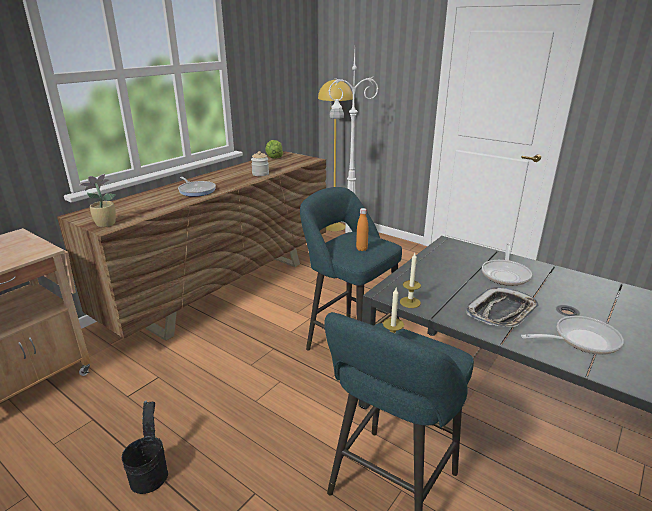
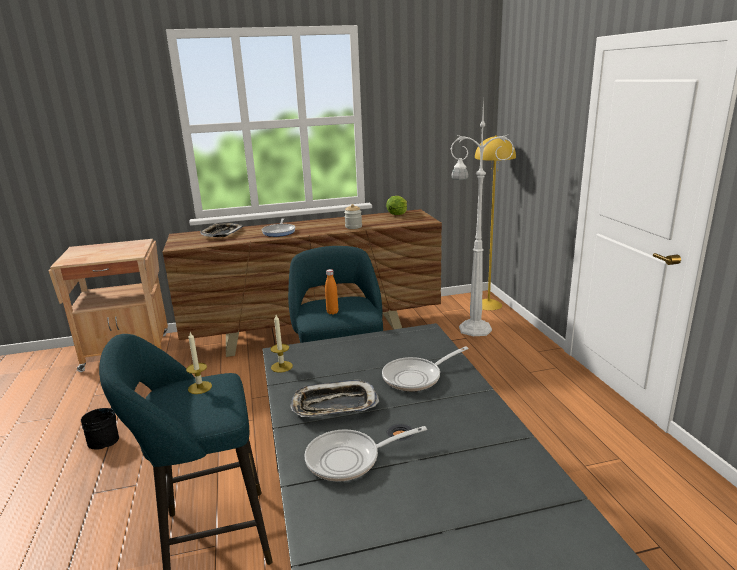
camera: 40 degrees right, 5 degrees down
potted plant [80,174,116,227] -> none
frying pan [521,316,624,355] -> frying pan turned 135 degrees clockwise [304,426,427,482]
none -> tray [200,223,243,237]

